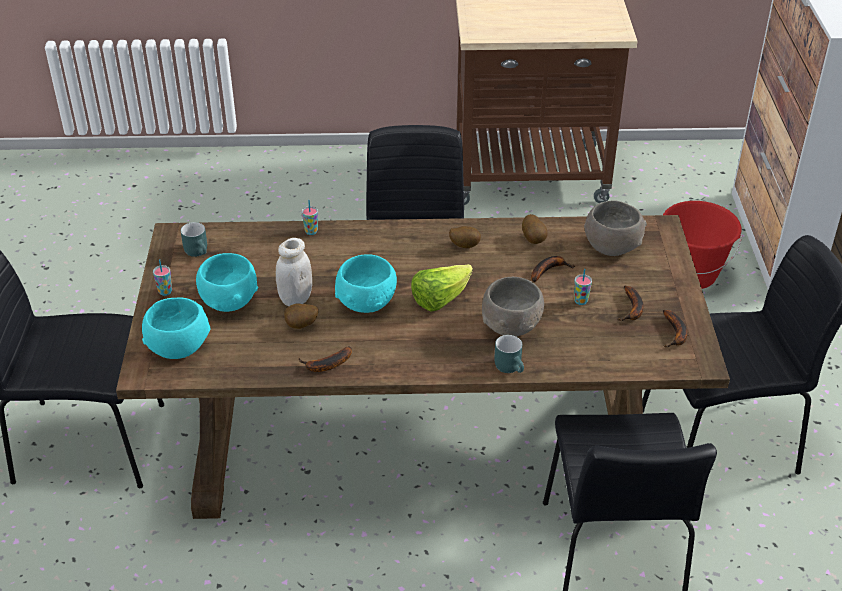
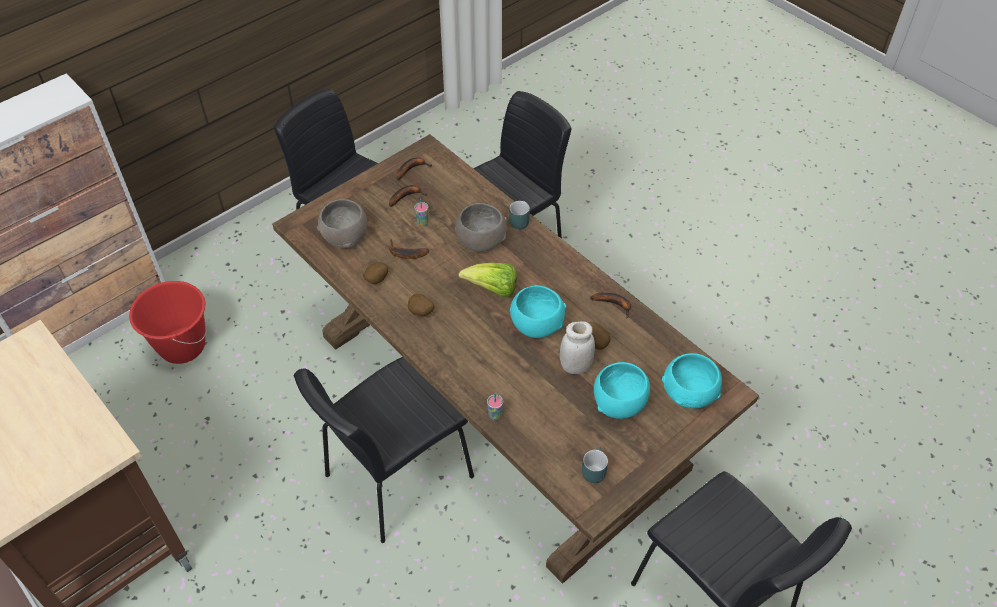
camera: 130 degrees left, 10 degrees up
cup [153,259,172,296] -> none

